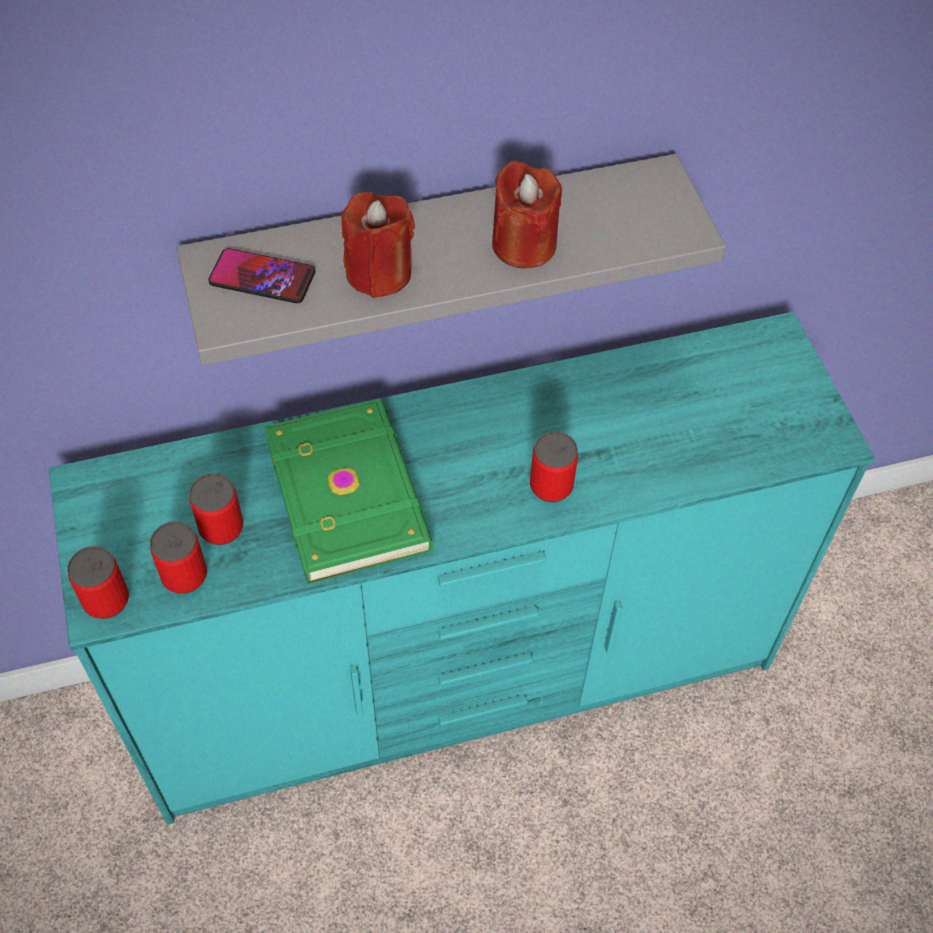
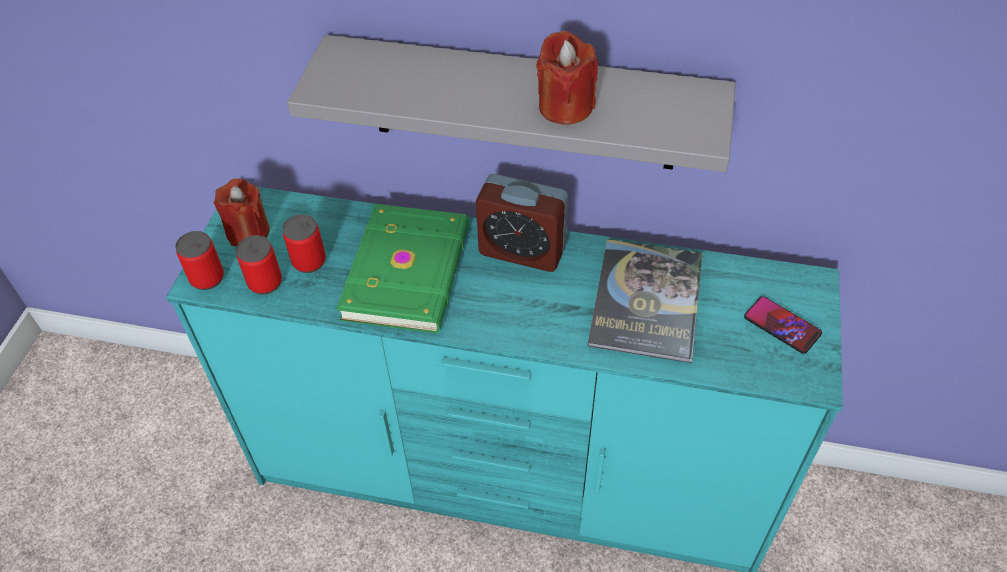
camera: 30 degrees right, 5 degrees down
phone [208,248,316,303] -> phone moved to [744,296,822,354]
red candle [341,192,415,298] -> red candle moved to [214,179,270,247]
can [530,431,578,502] -> none
none -> alarm clock [476,174,568,272]
none -> book [587,239,703,363]

